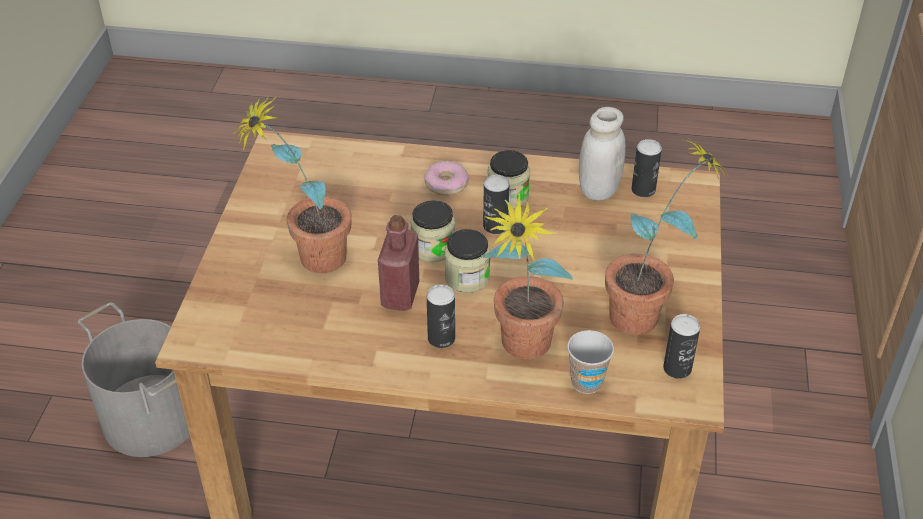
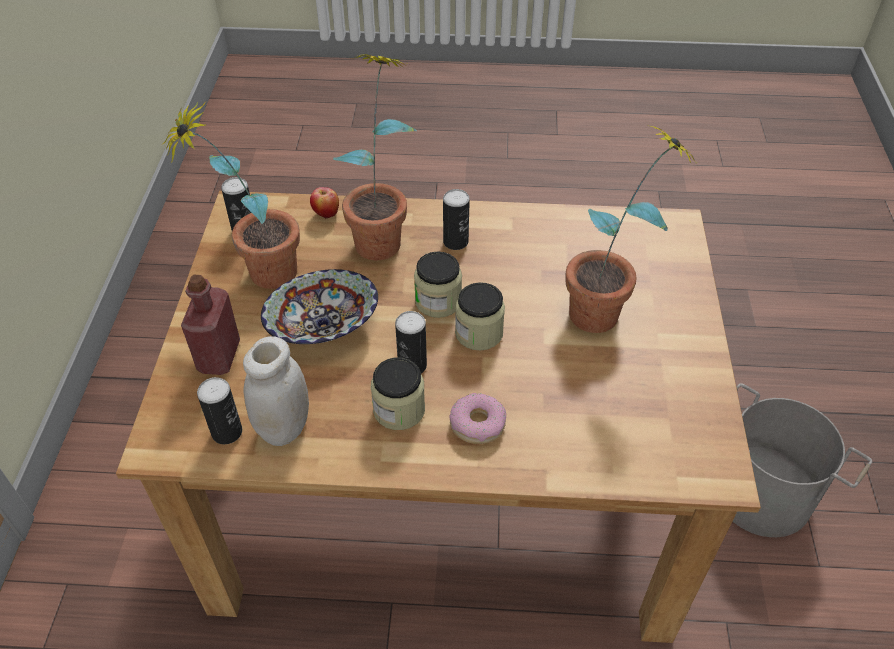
camera: 175 degrees right, 5 degrees up
red bottle [378,215,419,311] -> red bottle moved to [181,275,240,375]
cup [567,330,614,394] -> apple [310,187,339,219]
none -> bowl [261,269,378,344]

